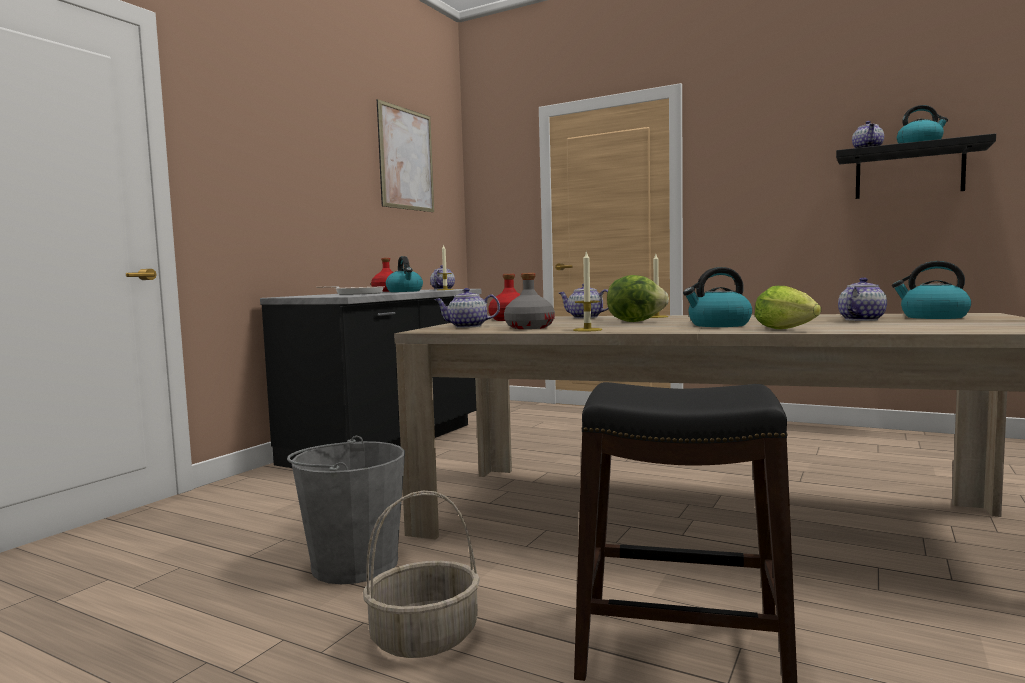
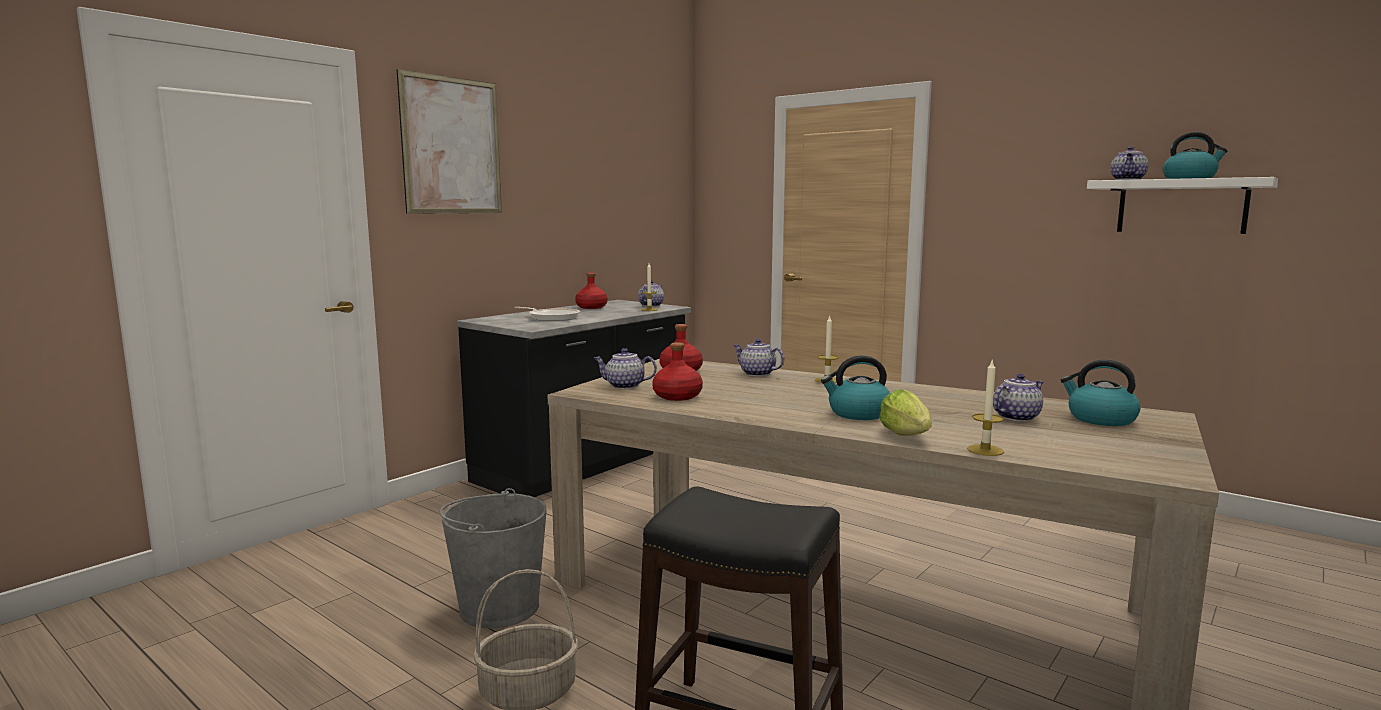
camera: 10 degrees right, 5 degrees up
picture [377,99,434,212] -> picture moved to [397,69,502,214]
kettle [386,256,423,292] -> none
grey bottle [504,273,555,329] -> red bottle [652,342,703,401]
candle [573,252,602,332] -> candle moved to [967,361,1004,456]
lettuce [607,275,669,322] -> none
black shelf [836,133,996,199] -> white shelf [1087,177,1278,234]

